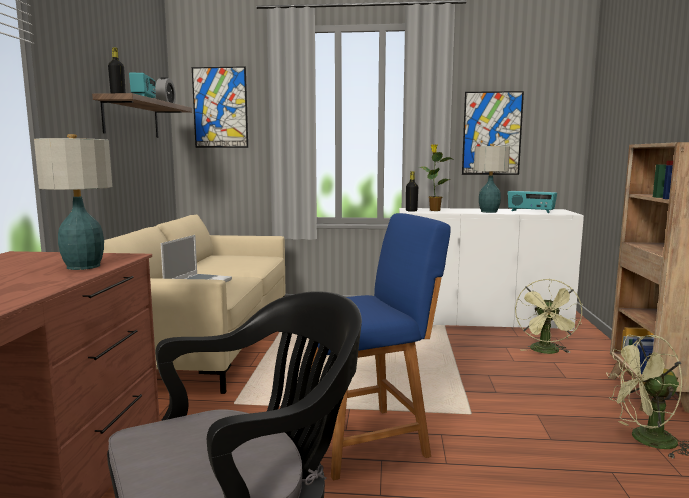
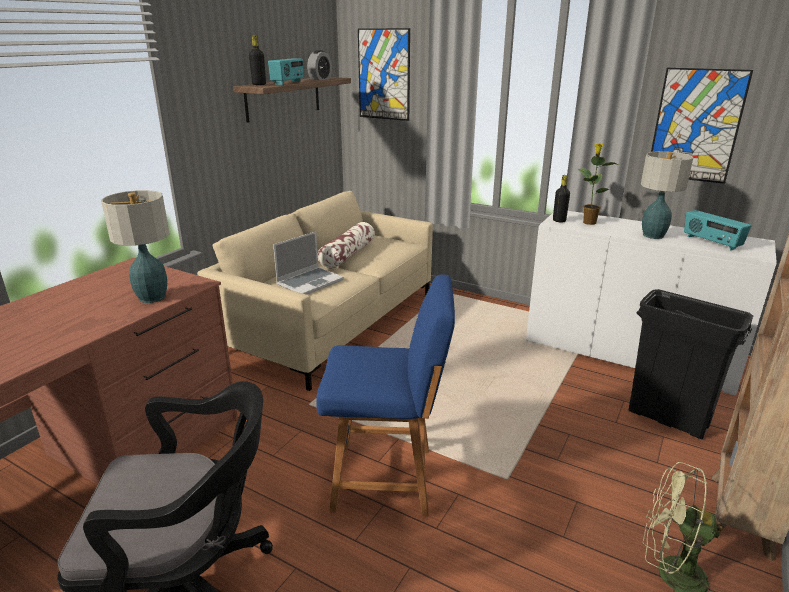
camera: 25 degrees right, 15 degrees up
green fan [515,279,583,354] -> black trash can [629,289,753,439]
none -> pillow [318,222,375,269]

